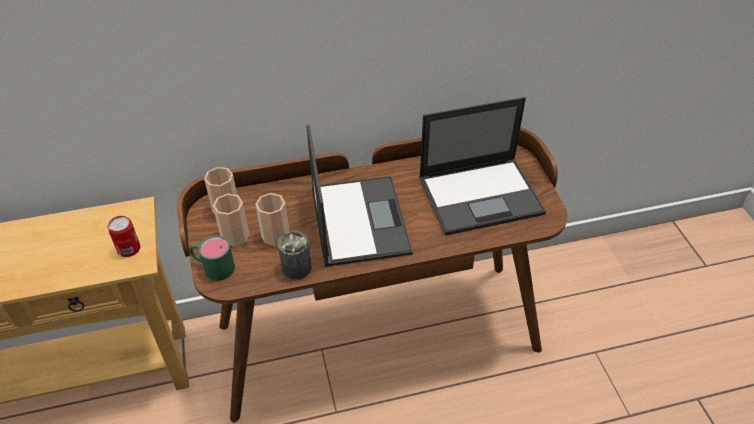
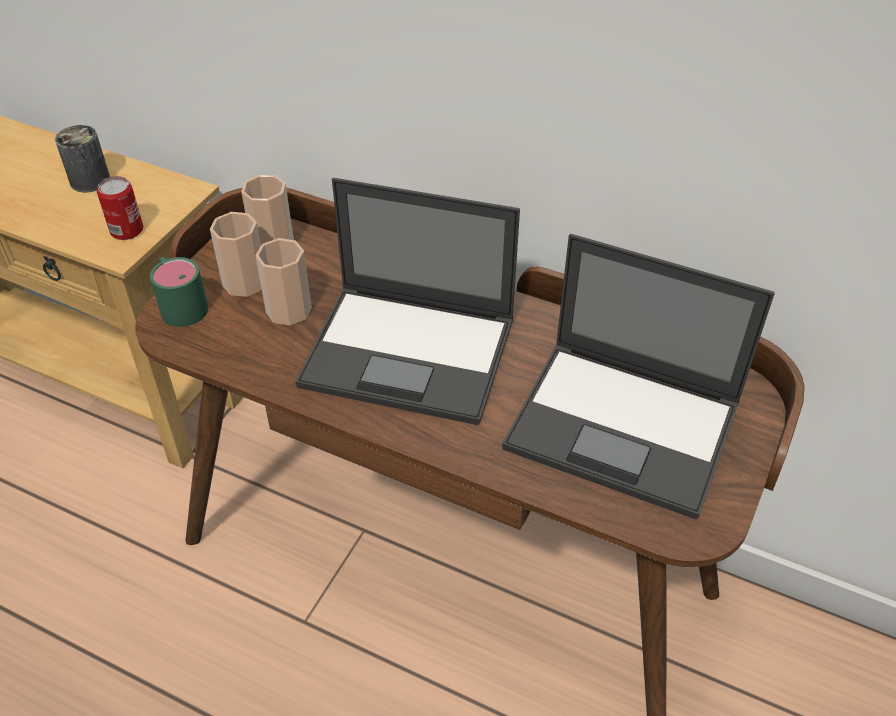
camera: 40 degrees right, 0 degrees up
can [278,231,311,280] -> can moved to [55,125,110,192]
laptop [307,124,413,267] -> laptop turned 75 degrees clockwise [295,178,520,425]

